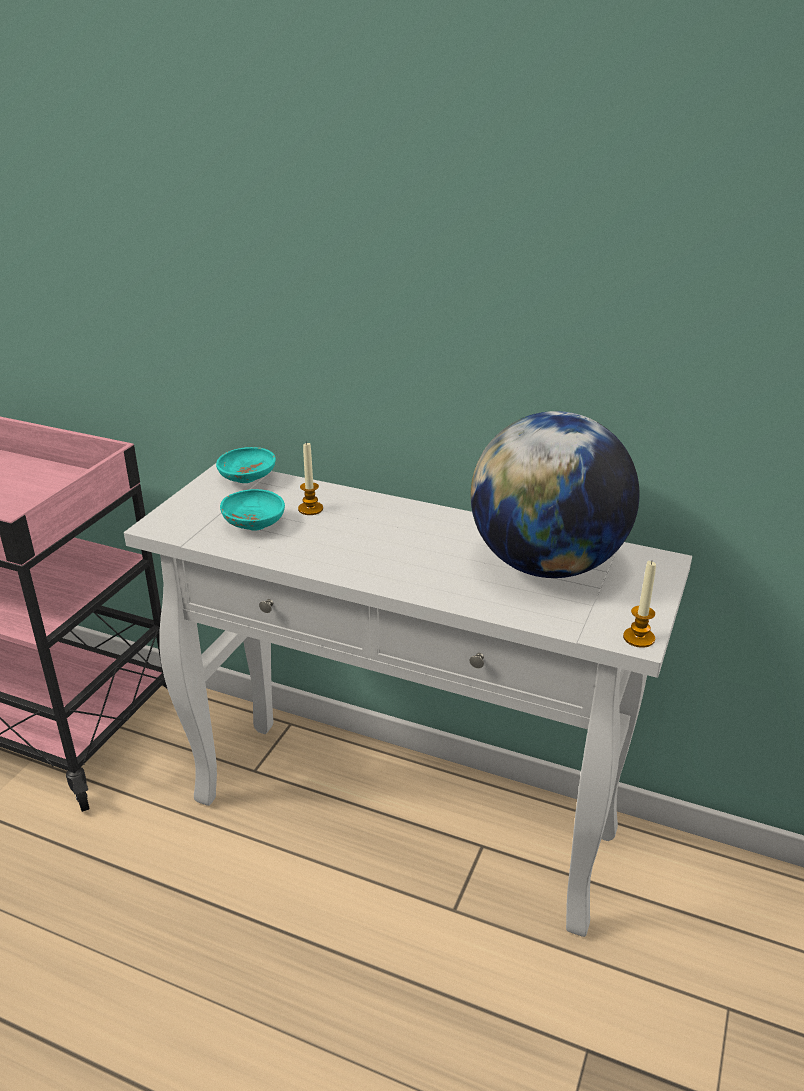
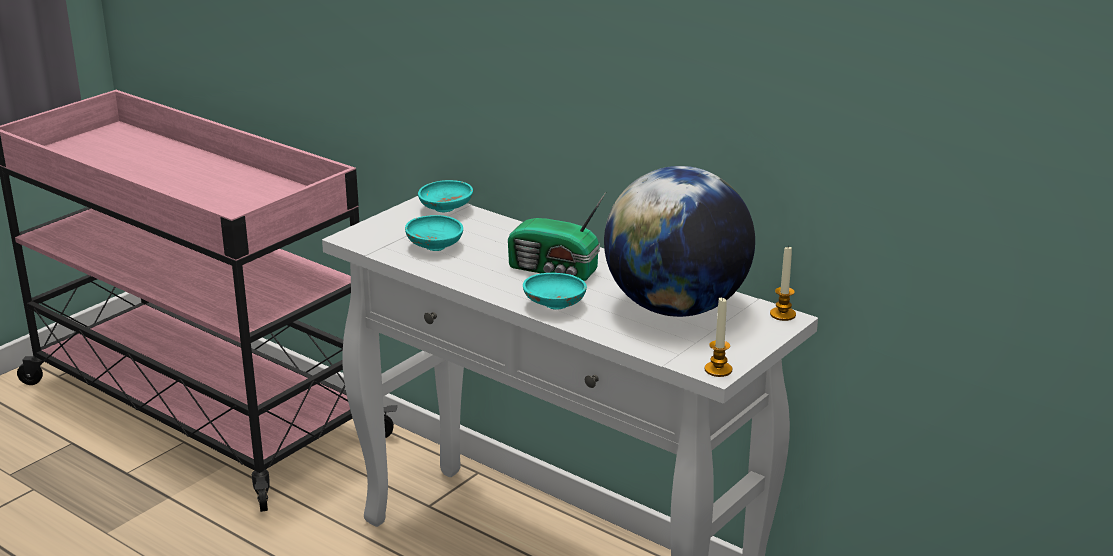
camera: 15 degrees right, 5 degrees down
candle [298,442,323,515] -> candle moved to [770,245,796,321]
none -> radio [508,191,607,281]
none -> turquoise bowl [523,273,587,310]

